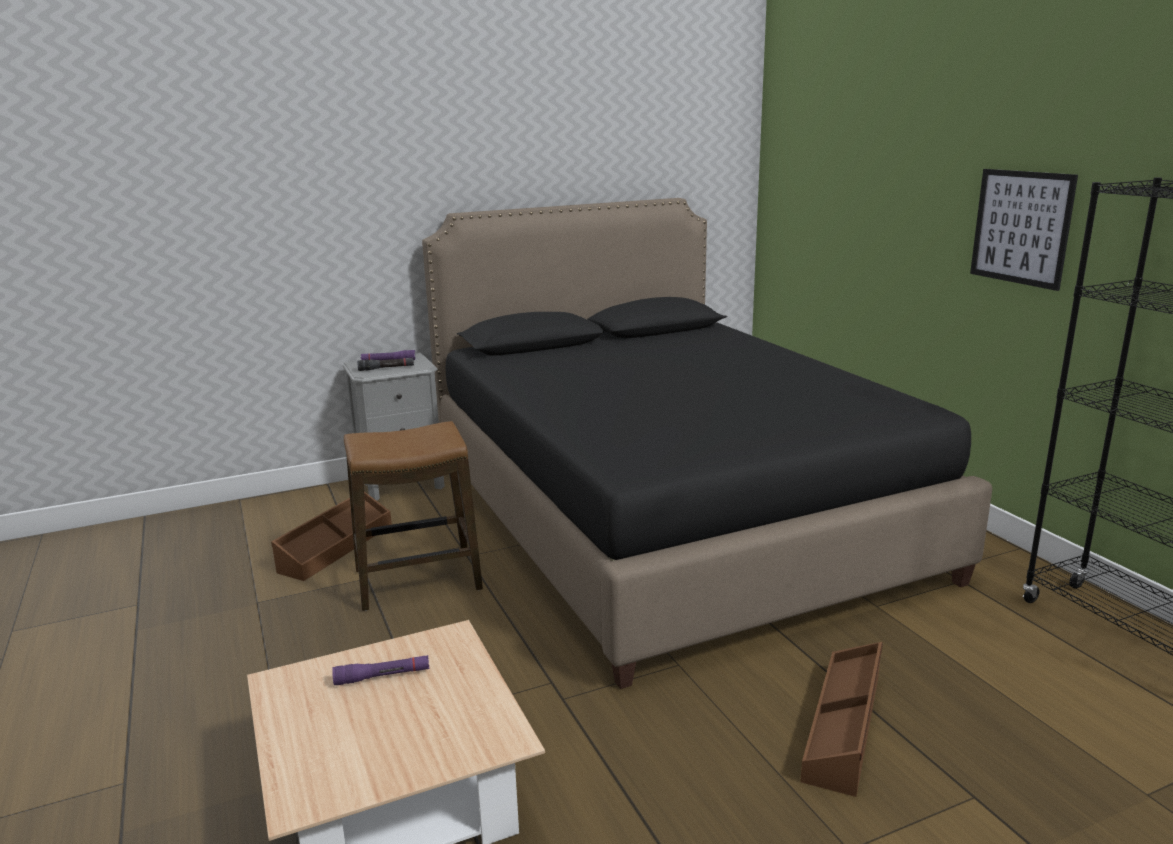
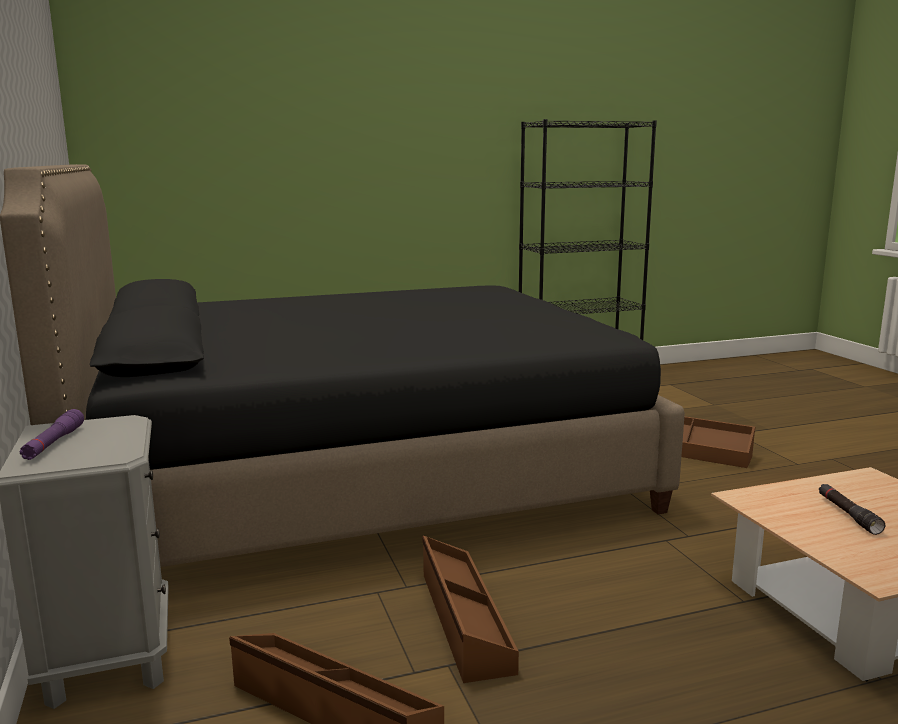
camera: 85 degrees left, 5 degrees down
purple flashlight [332,655,429,685] -> none
stool [344,421,483,611] -> brown storage box [422,536,519,683]
black flashlight [357,358,414,371] -> black flashlight moved to [819,484,885,535]
picture [970,169,1078,291] -> none

